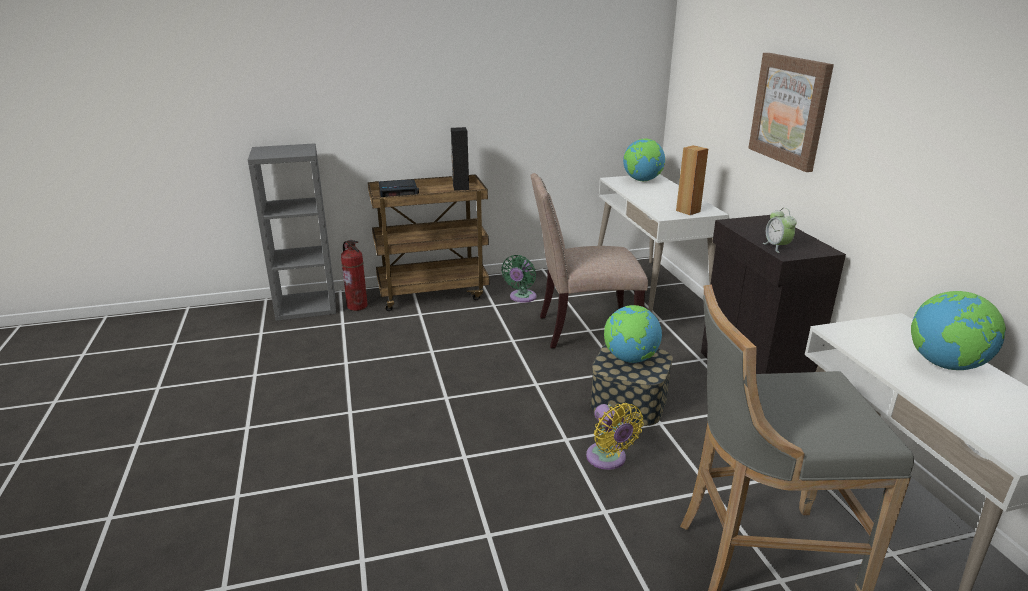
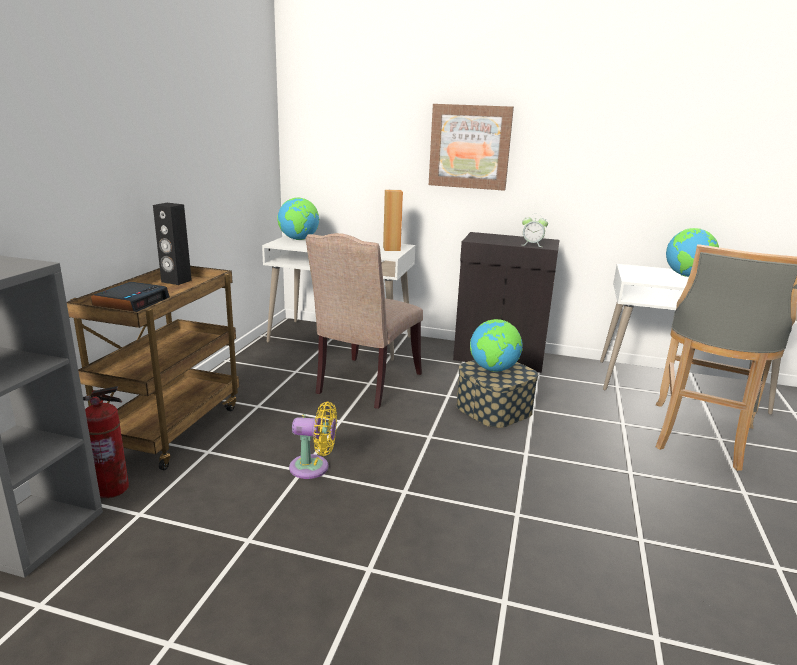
camera: 60 degrees left, 5 degrees down
green fan [501,255,536,303] -> none
yellow fan [586,403,644,470] -> yellow fan moved to [289,402,337,479]

